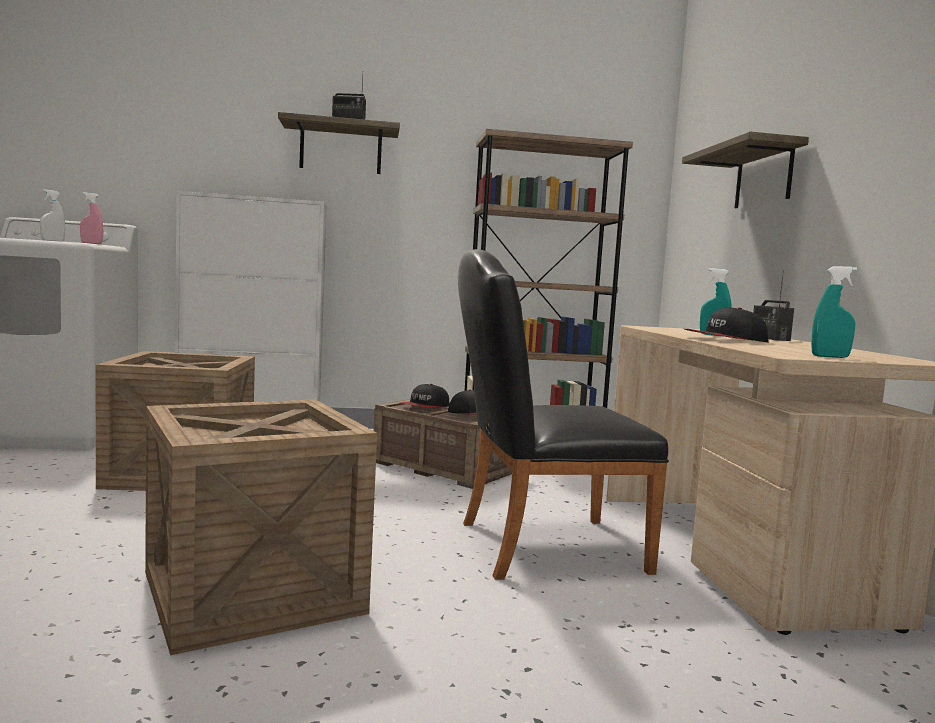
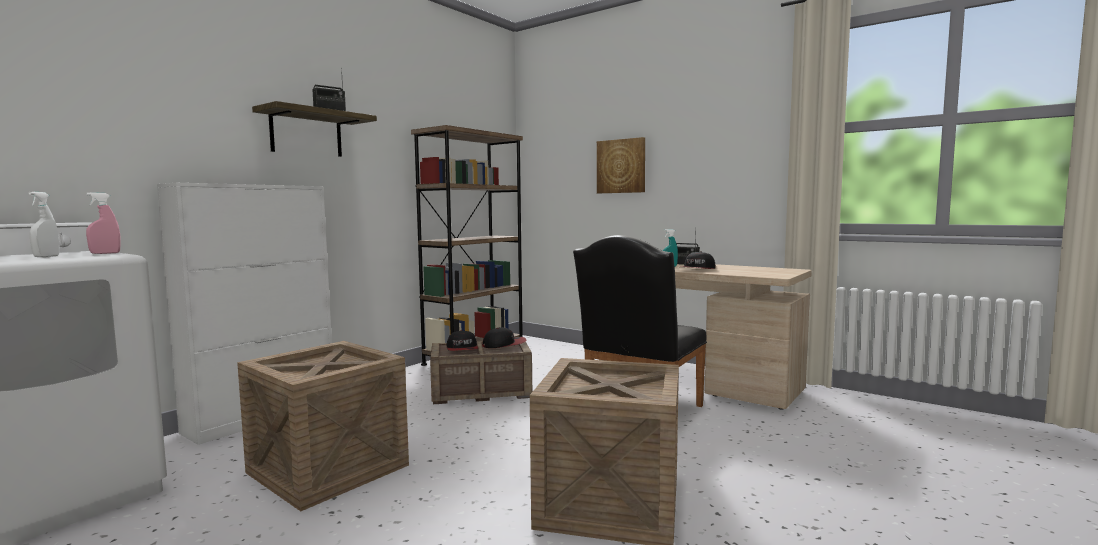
camera: 45 degrees left, 0 degrees up
shelf [682,132,809,208] -> picture [597,137,645,193]
turquoise spray bottle [811,266,857,358] -> none

